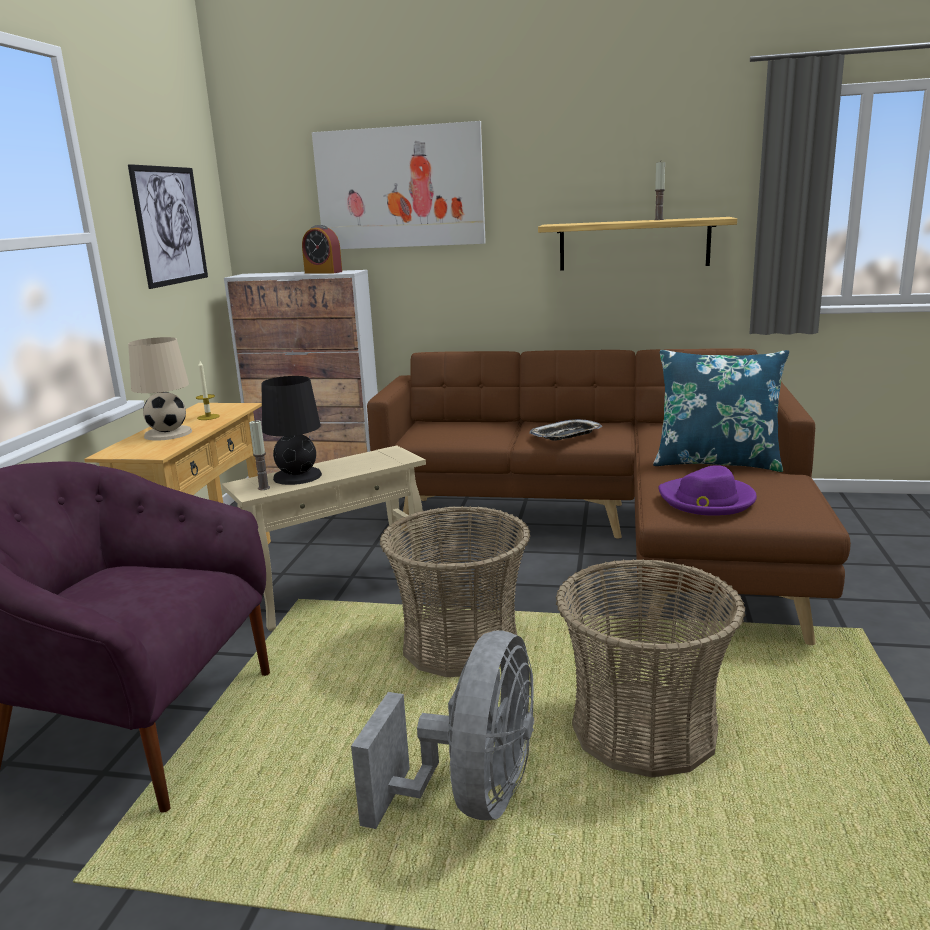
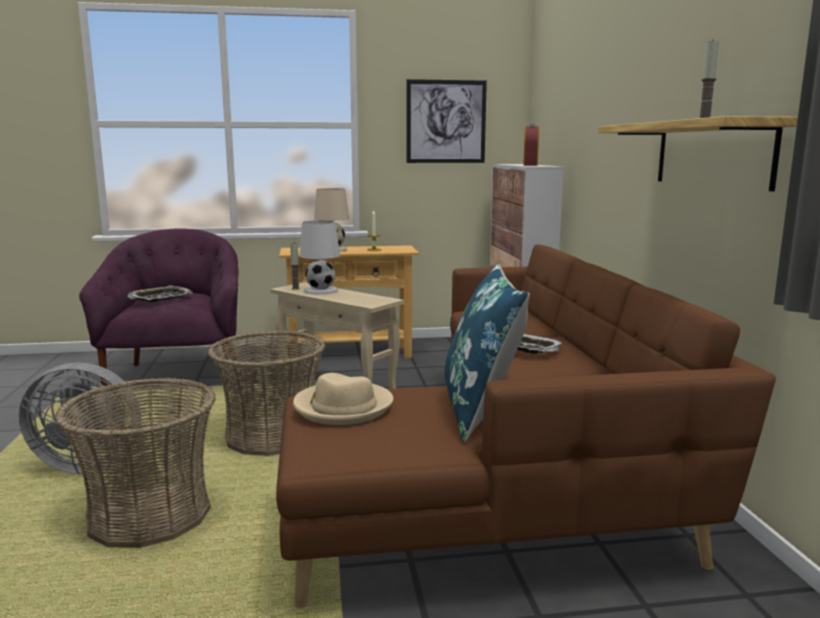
camera: 70 degrees right, 5 degrees down
black table lamp [261,376,322,485] -> white table lamp [300,220,340,295]
picture [312,121,486,249] -> none
purple hat [658,465,757,516] -> beige hat [293,373,393,425]
none -> tray [128,285,193,302]

